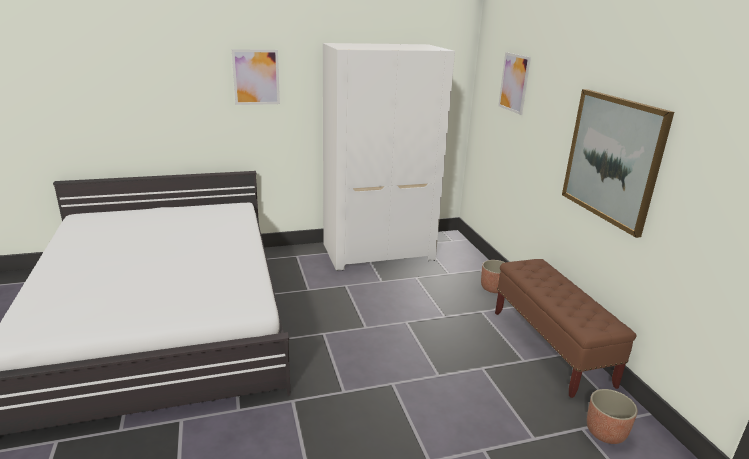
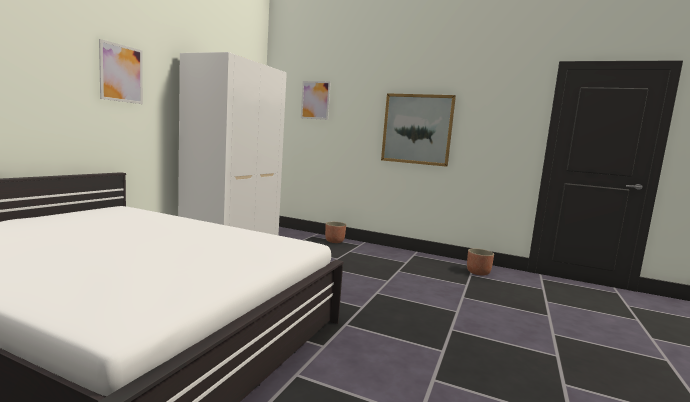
camera: 50 degrees left, 15 degrees down
brown bench [495,259,637,398] -> none

